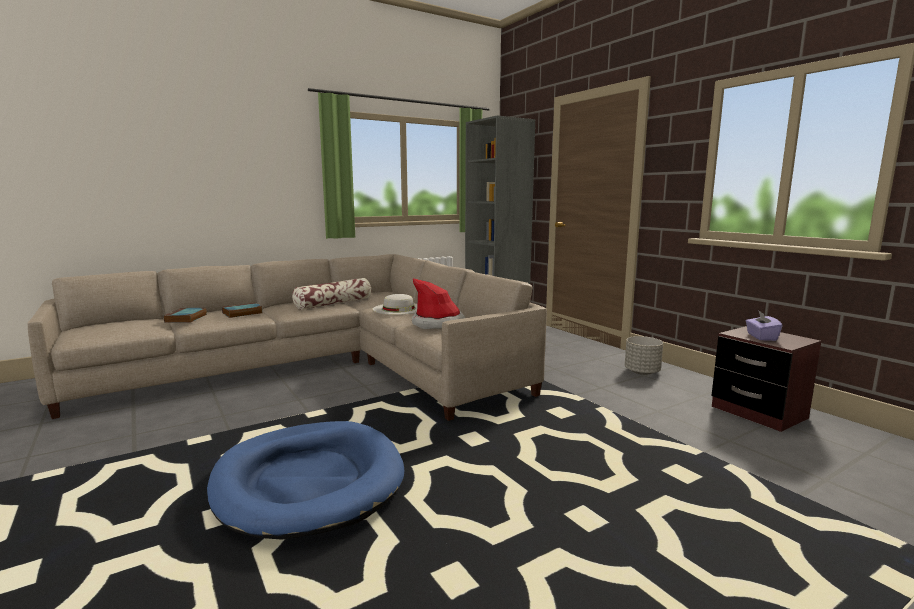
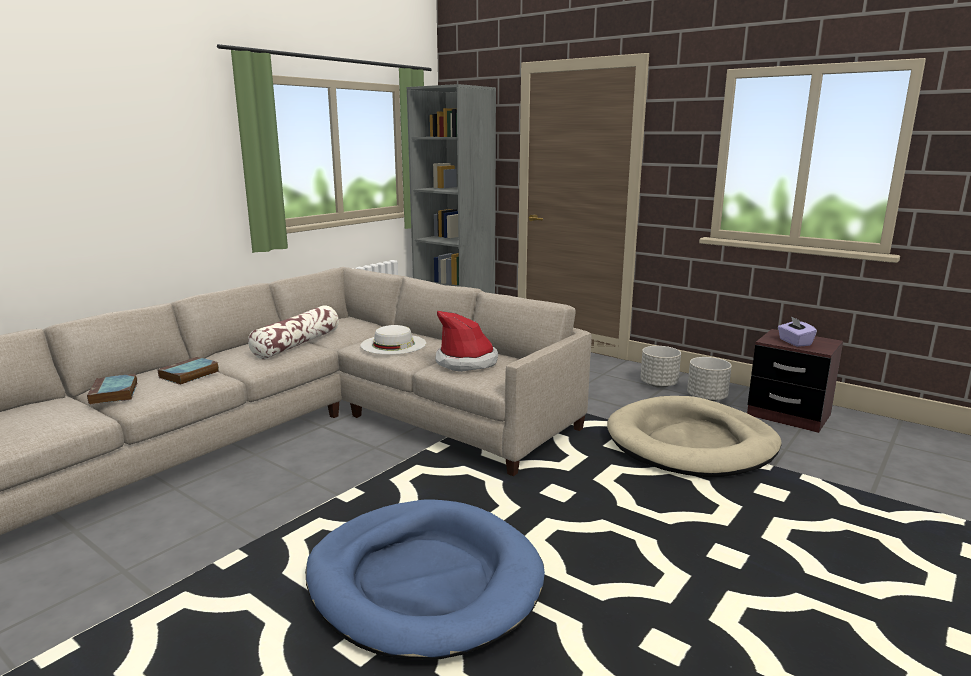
camera: 20 degrees left, 5 degrees up
none -> beige dog bed [607,396,782,477]
none -> grey planter [687,357,732,401]

